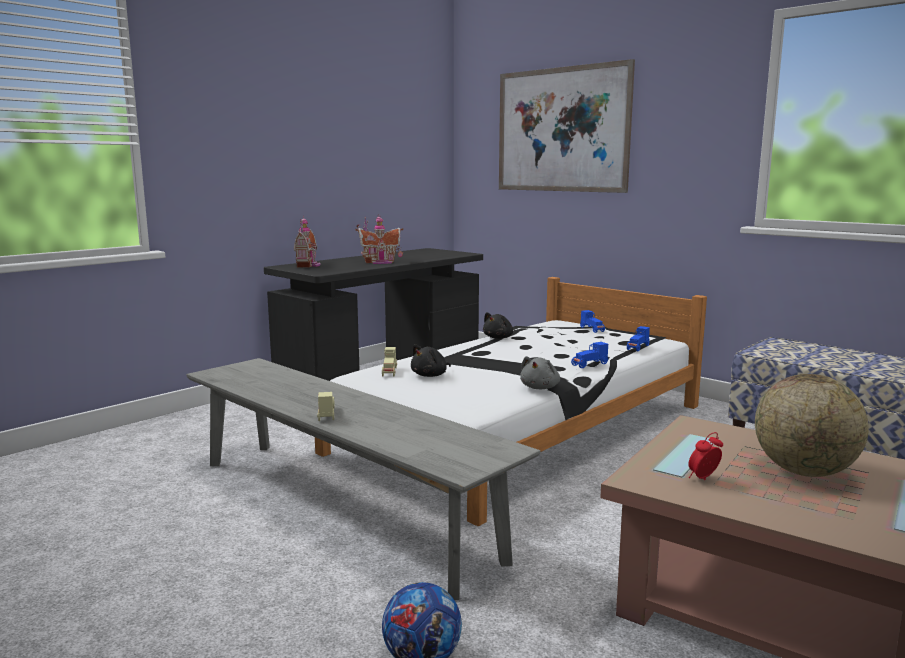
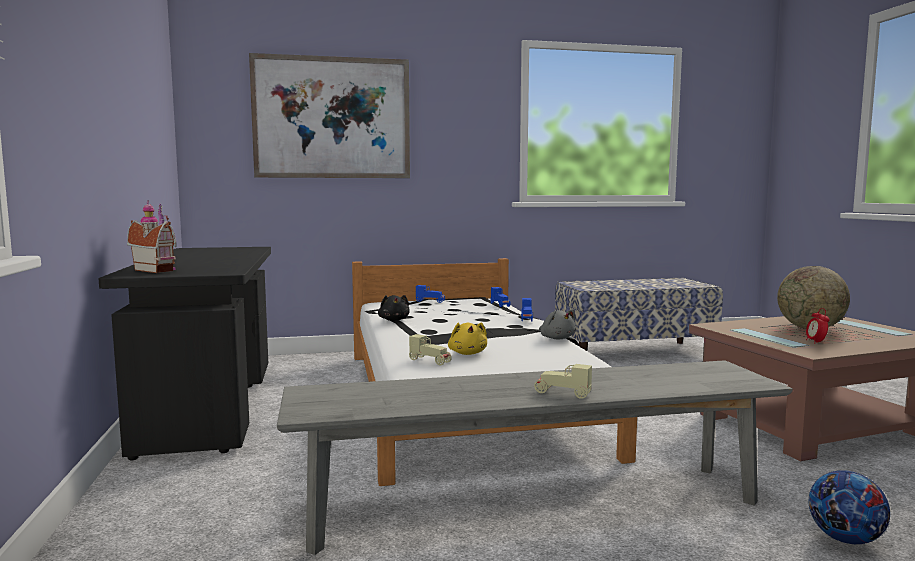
camera: 55 degrees left, 5 degrees down
toy house [355,216,403,264] -> none
black plush toy [411,344,451,377] -> yellow plush toy [448,323,487,355]

